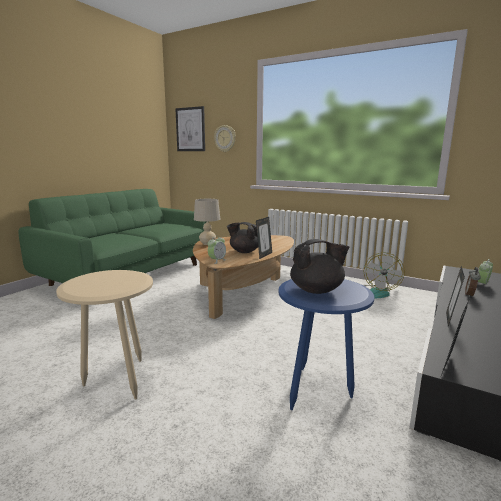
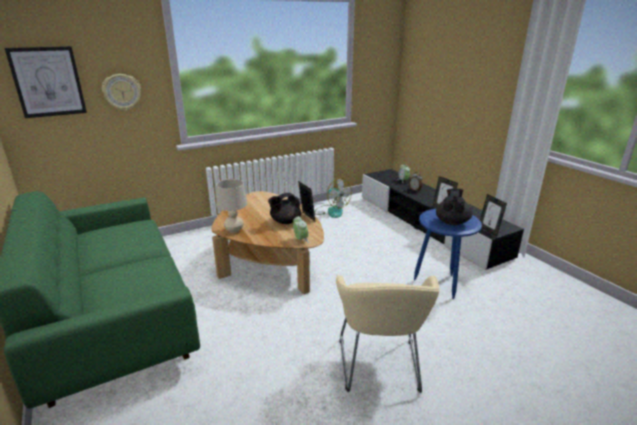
camera: 60 degrees left, 10 degrees up
beige side table [56,270,153,400] -> beige armchair [336,275,439,393]

